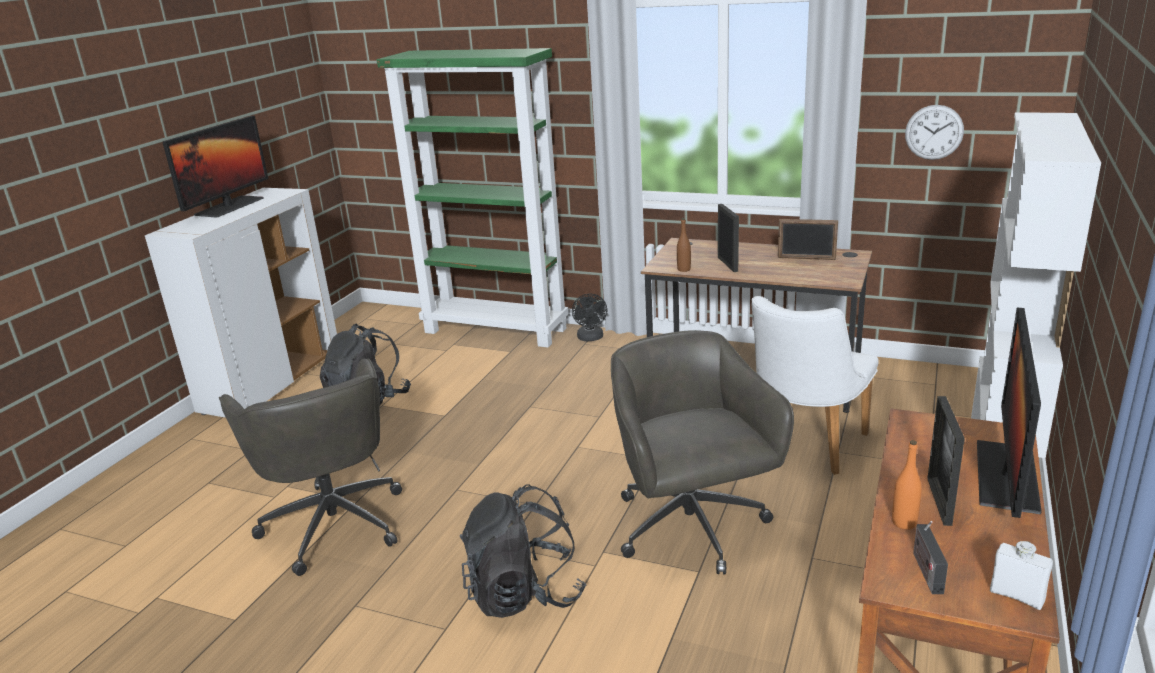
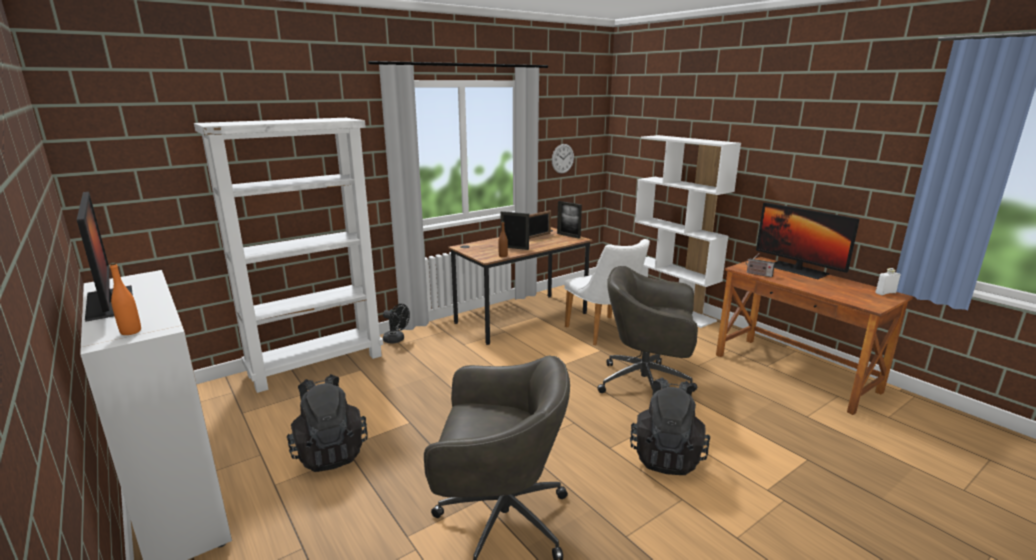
camera: 60 degrees left, 5 degrees down
green bookcase [377,48,569,348] -> white bookcase [194,118,383,393]
orange bottle [892,440,922,530] -> orange bottle moved to [110,263,141,335]
radio [913,521,948,594] -> radio moved to [746,253,775,277]
picture frame [927,396,965,526] -> picture frame moved to [557,201,582,238]

